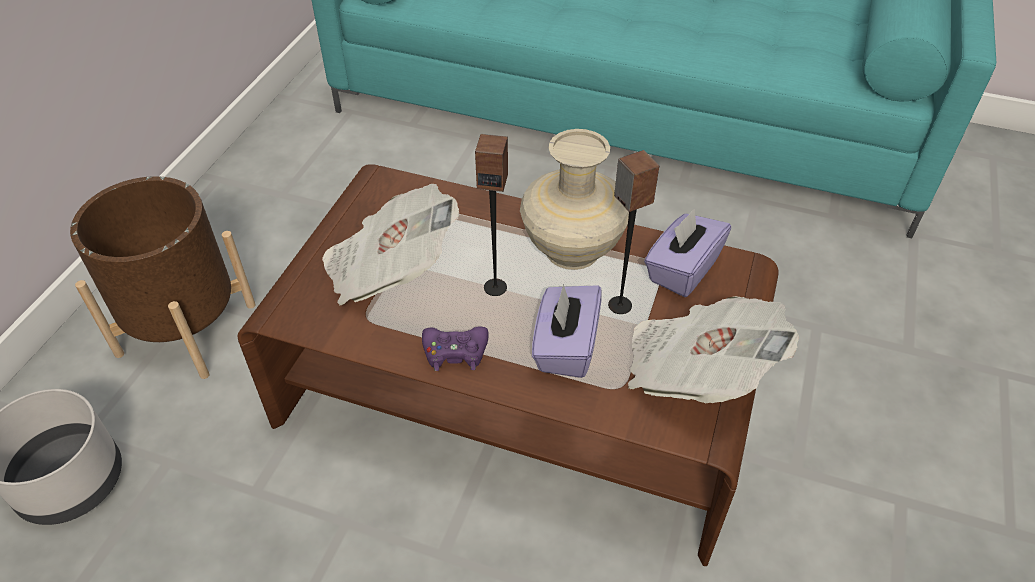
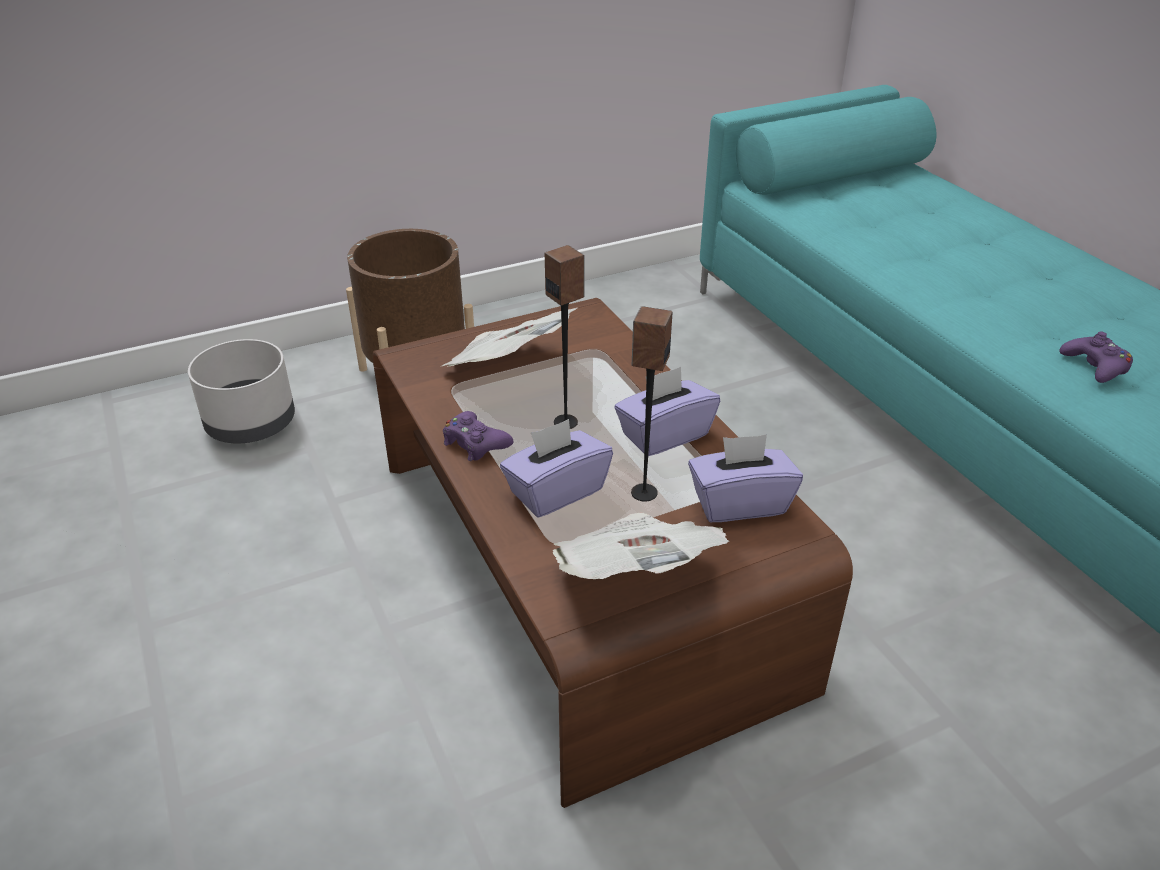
camera: 45 degrees right, 10 degrees down
beige vase [520,129,629,270] -> purple tissue box [614,367,720,456]
none -> purple game controller [1059,331,1133,383]

